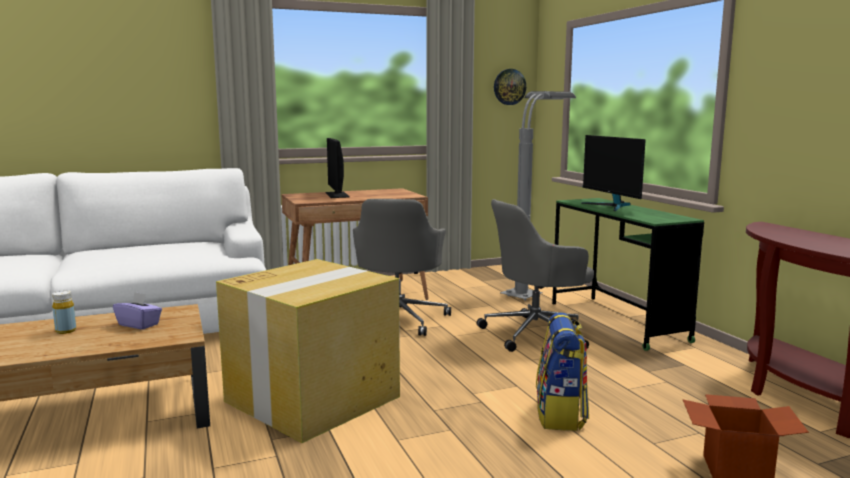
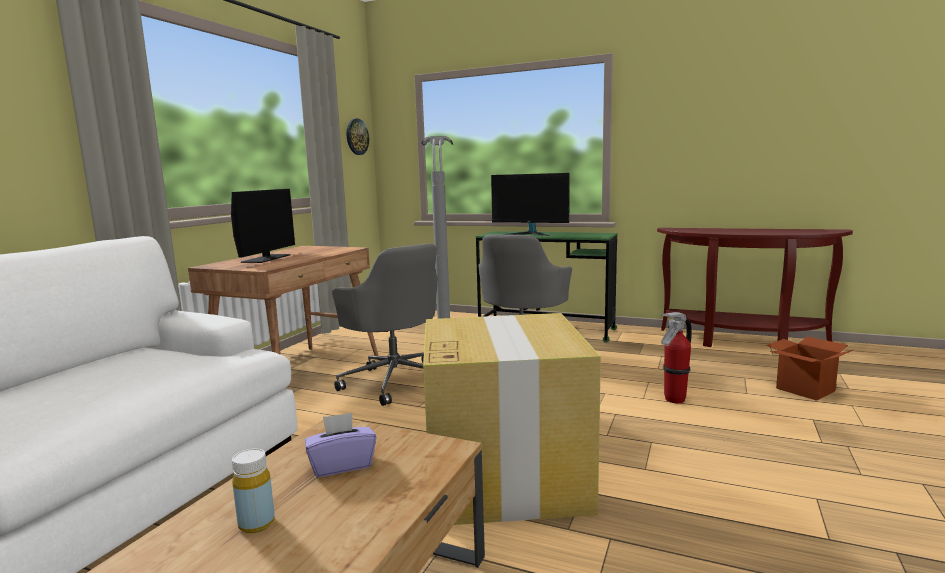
camera: 45 degrees left, 0 degrees up
monitor [326,138,350,198] -> monitor turned 105 degrees counterclockwise [231,189,295,263]
backpack [536,312,589,431] -> fire extinguisher [661,312,692,403]

